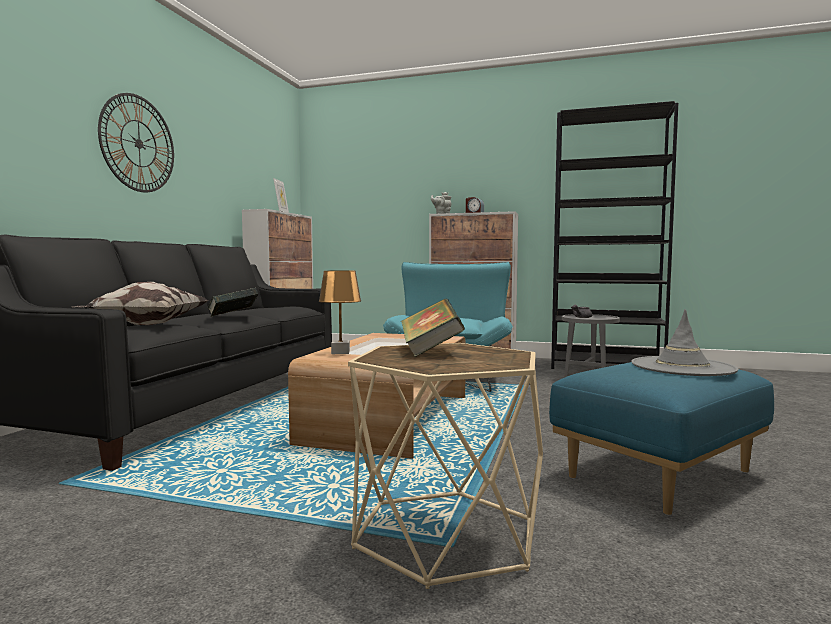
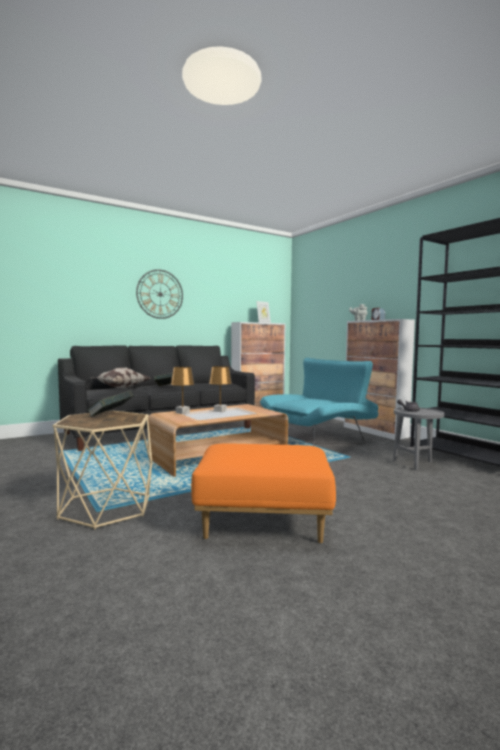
camera: 40 degrees right, 0 degrees up
blue ottoman [549,362,774,515] -> orange ottoman [191,444,336,544]
grey hat [631,309,738,376] -> none
none -> brown table lamp [209,366,232,412]

